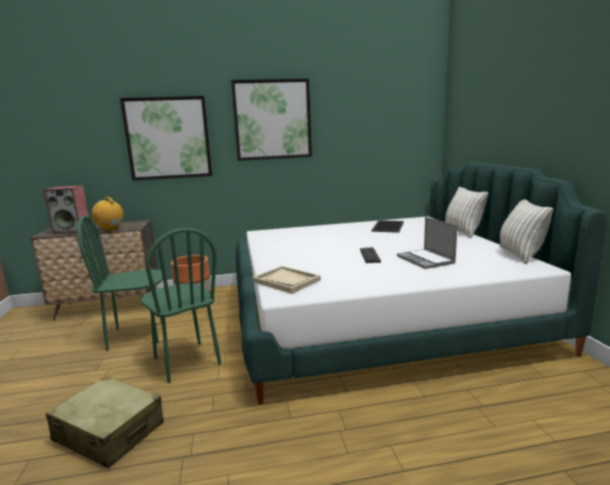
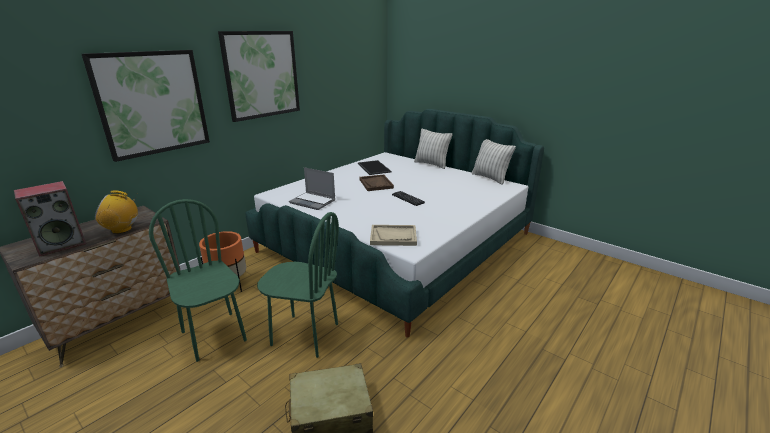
camera: 40 degrees left, 10 degrees up
green chair [77,216,163,351] -> green chair turned 105 degrees clockwise [149,199,247,362]
laptop [397,217,458,269] -> laptop moved to [289,167,335,210]
none -> brown tray [359,174,394,191]

